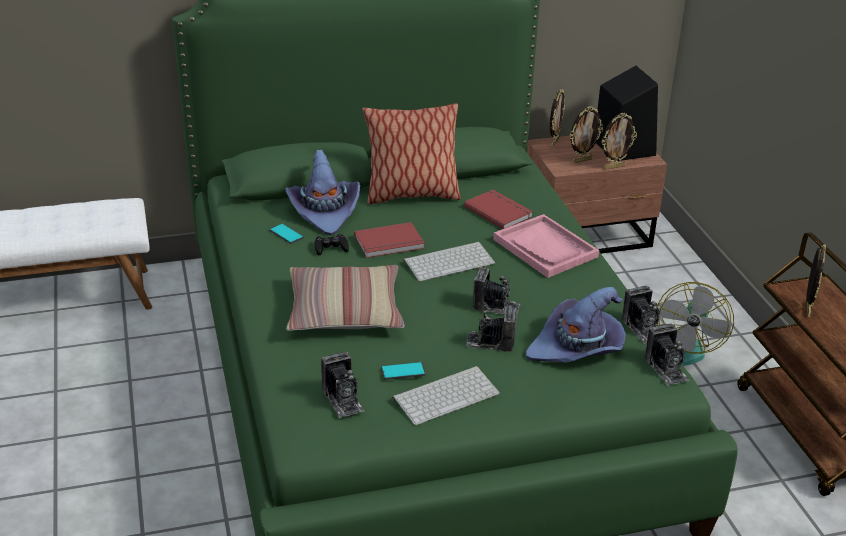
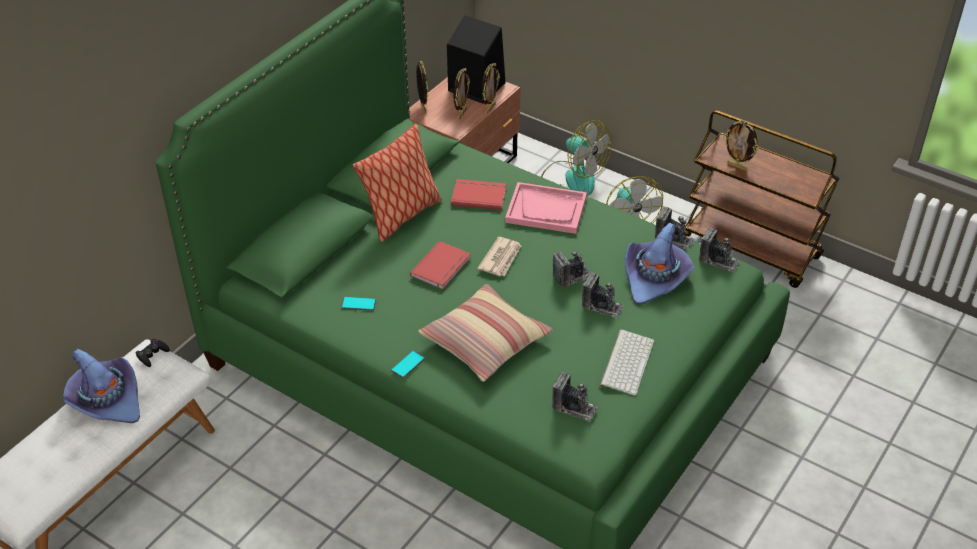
camera: 40 degrees left, 10 degrees up
purple hat [285,150,360,235] -> purple hat moved to [63,349,140,423]
black game controller [314,234,349,255] -> black game controller moved to [135,339,170,367]
phone [381,362,426,380] -> phone moved to [391,350,425,378]
keyboard [403,242,495,282] -> newspaper [477,237,521,276]
camera [466,306,517,352] -> camera turned 120 degrees counterclockwise [582,273,624,318]
picture frame [806,244,826,317] -> picture frame turned 150 degrees clockwise [723,120,759,171]
none -> fan [541,120,612,196]

